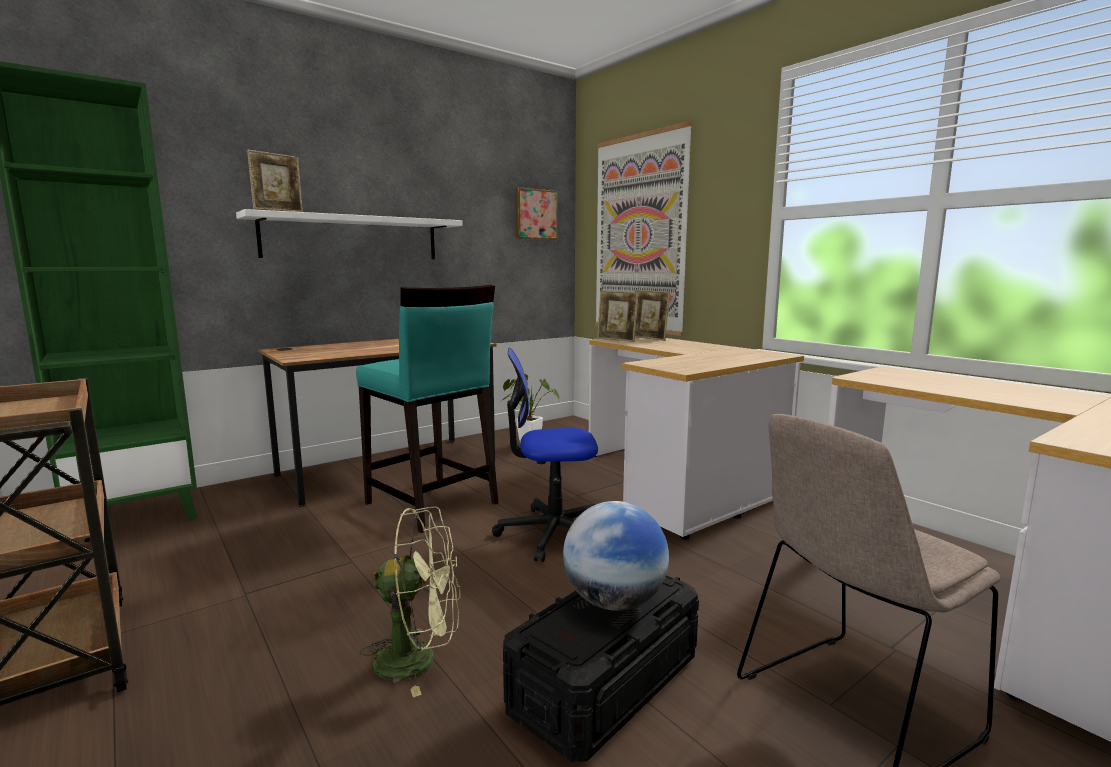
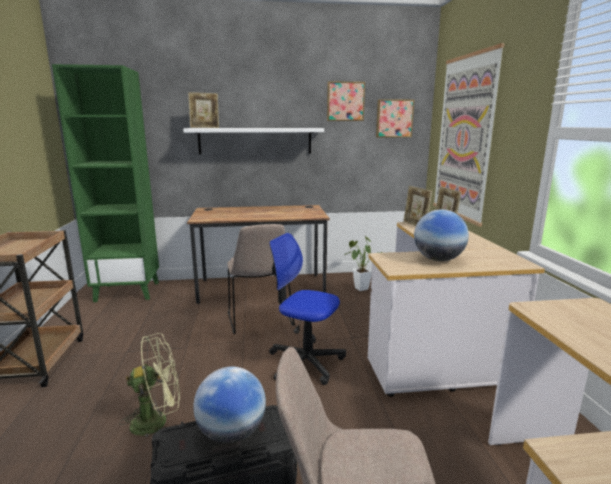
camera: 30 degrees right, 5 degrees up
turquoise stool [356,285,498,533] -> beige chair [228,224,295,334]
green fan [360,506,460,697] -> green fan turned 45 degrees counterclockwise [119,333,180,437]
none -> picture [327,81,365,121]
none -> globe [414,209,469,261]

